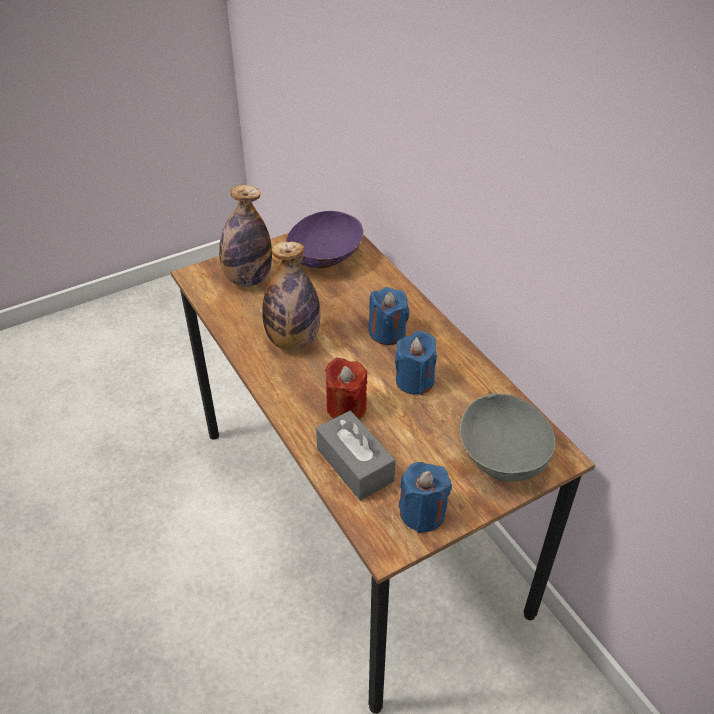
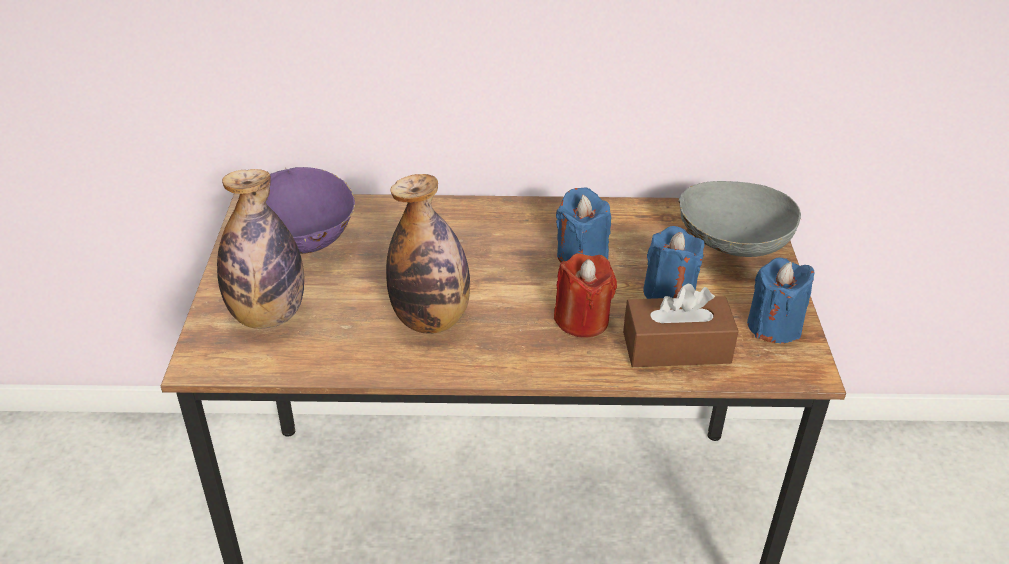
camera: 60 degrees left, 5 degrees down
grey tissue box [316,411,395,500] -> brown tissue box [623,283,739,367]
blue candle [368,287,410,345] -> blue candle moved to [643,226,705,299]

